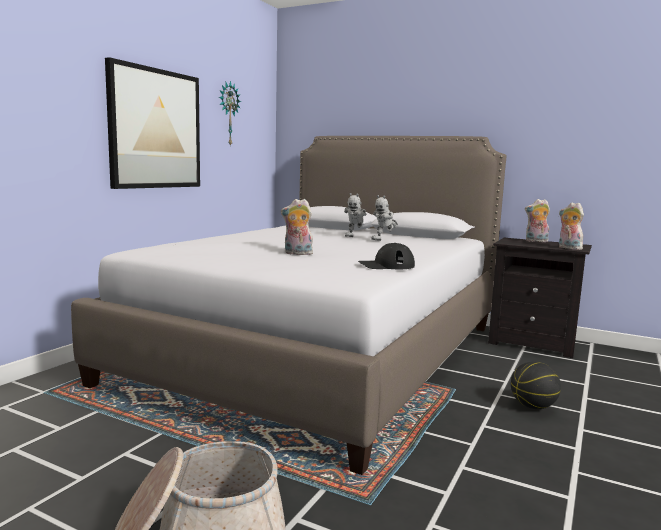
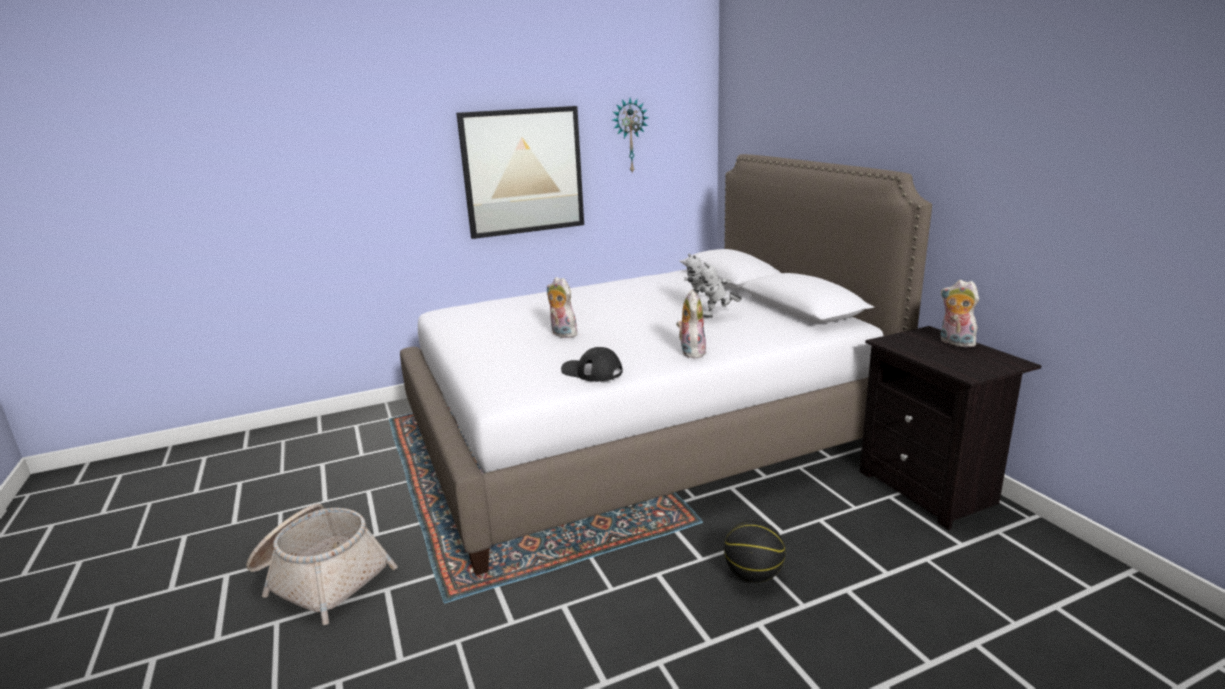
camera: 40 degrees right, 10 degrees up
plush toy [559,202,584,250] -> plush toy moved to [676,289,706,358]

